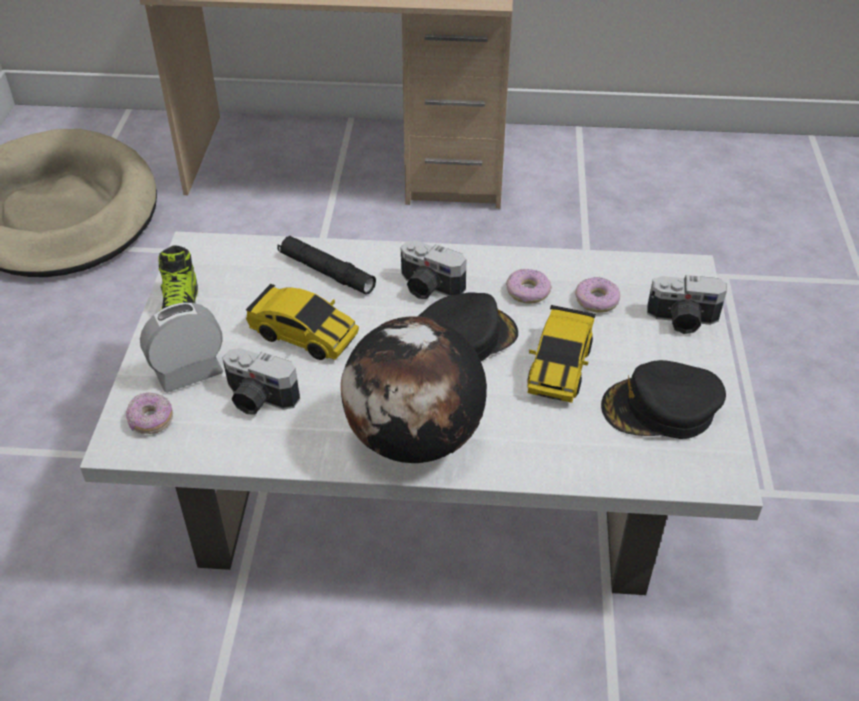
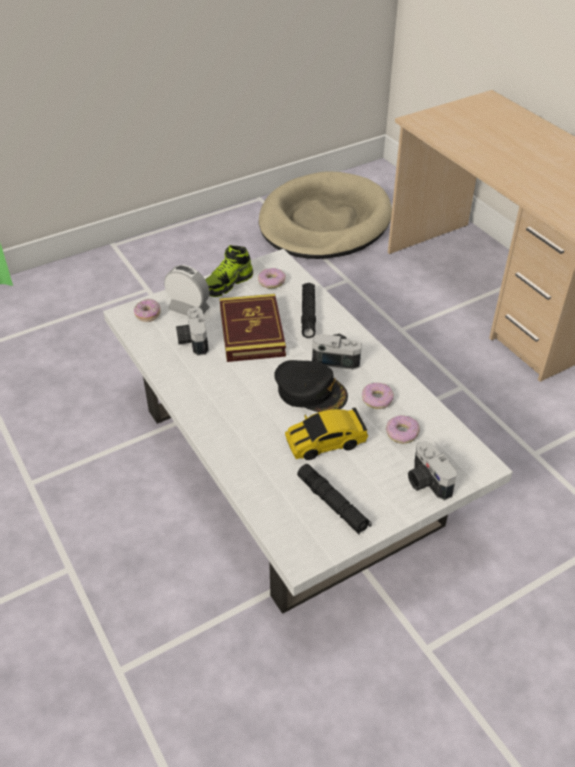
camera: 55 degrees right, 0 degrees up
toy car [246,284,359,360] -> book [219,294,286,362]
globe [341,316,487,463] -> none
camera [401,241,466,299] -> camera turned 105 degrees clockwise [312,334,362,370]
black cap [601,360,726,439] -> black flashlight [297,464,372,535]
none -> donut [258,268,286,289]

